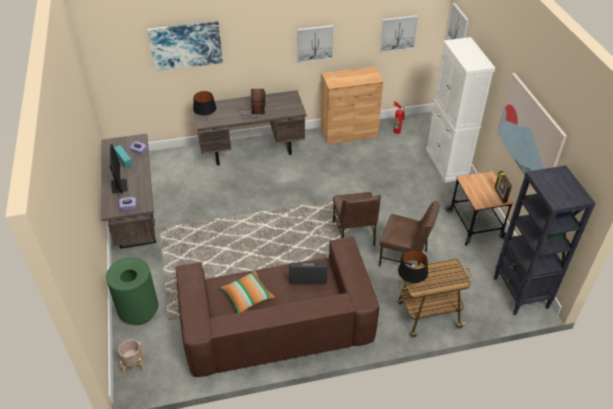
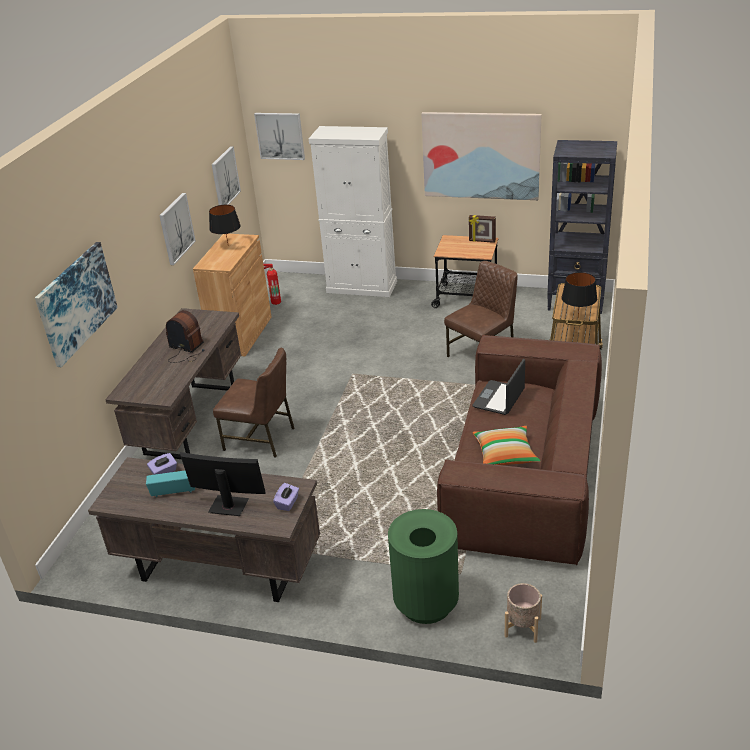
camera: 60 degrees left, 10 degrees down
black table lamp [193,91,217,121] -> black table lamp moved to [209,205,241,246]
brown chair [333,192,381,246] -> brown chair moved to [213,348,295,458]

